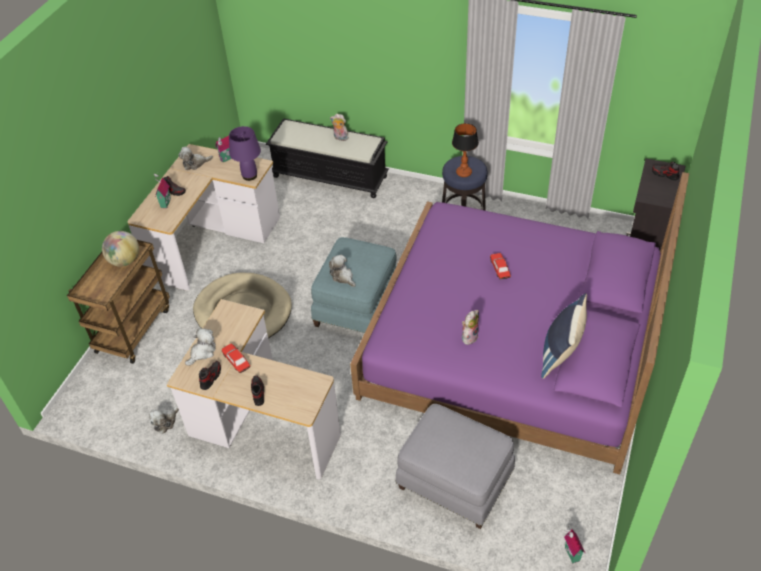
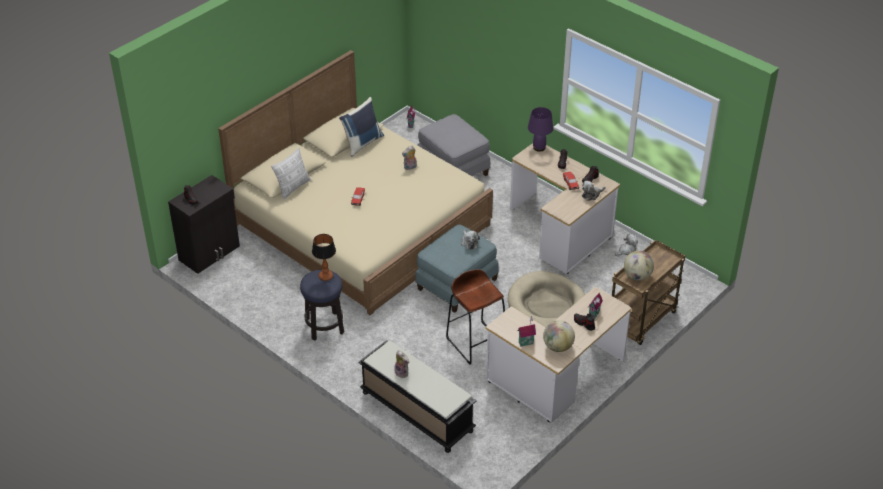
camera: 160 degrees left, 5 degrees down
plush toy [178,147,213,170] -> globe [543,320,575,352]
purple table lamp [229,126,261,181] -> purple table lamp moved to [528,107,553,152]
purple bed [350,172,689,474] -> beige bed [218,50,493,315]
none -> pillow [271,148,311,200]
none -> brown stool [446,269,505,365]

